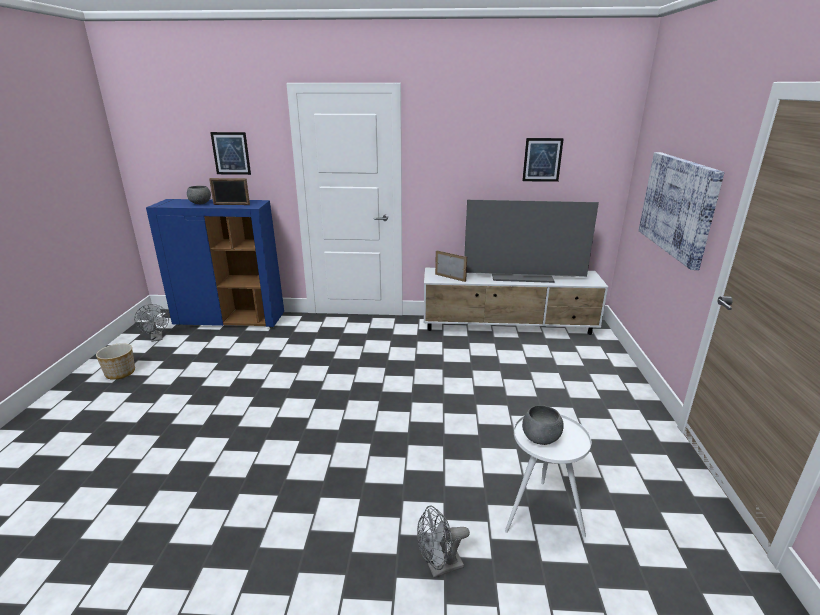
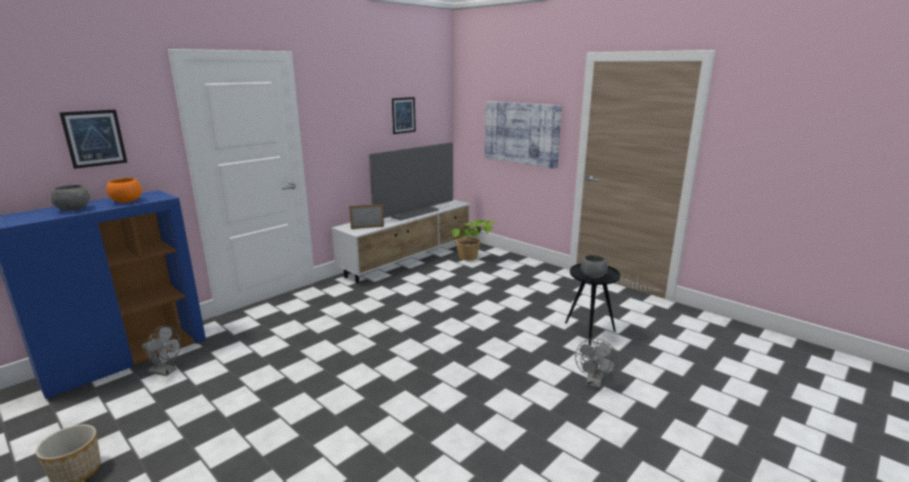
camera: 50 degrees left, 5 degrees down
grey fan [134,304,169,342] -> grey fan moved to [142,326,181,376]
picture frame [209,178,250,205] -> orange bowl [106,178,142,203]
white side table [505,414,591,537] -> black side table [565,263,620,345]
none -> potted plant [451,219,497,260]

